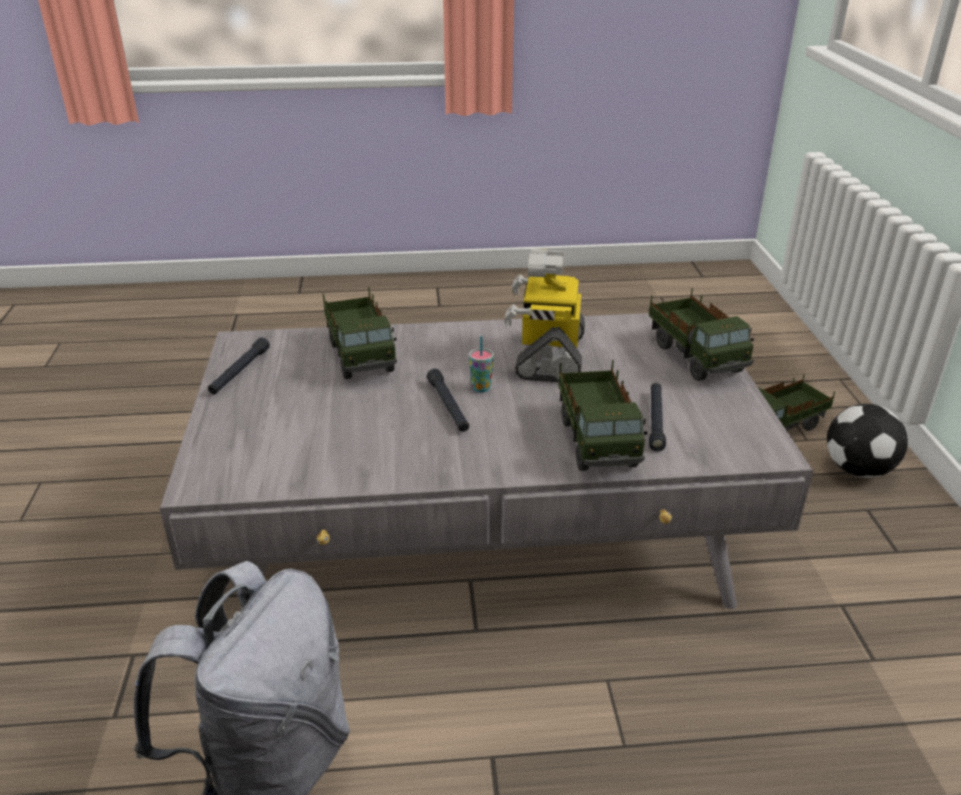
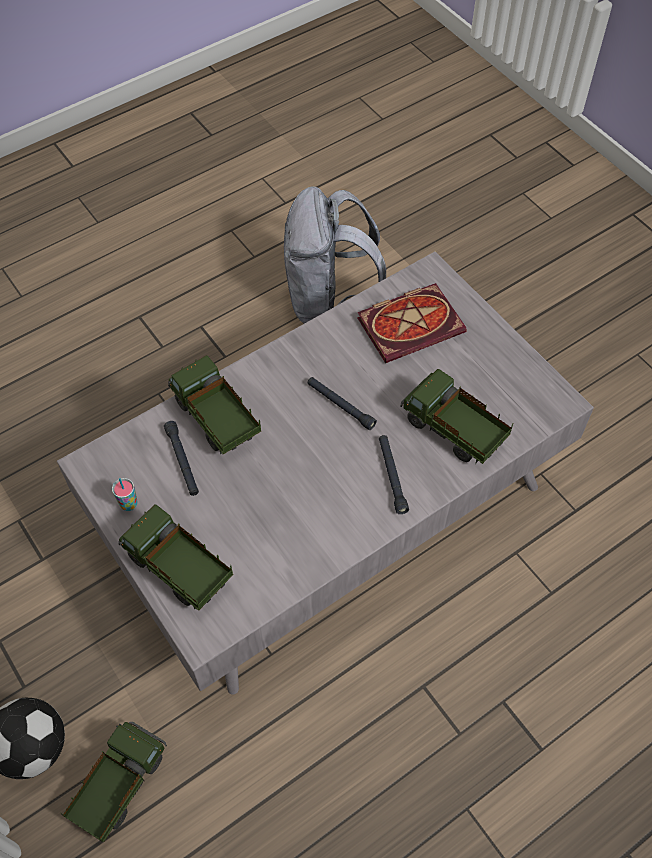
camera: 150 degrees right, 25 degrees up
black flashlight [208,337,270,394] -> black flashlight moved to [379,435,409,514]
cup [469,336,494,392] -> cup moved to [112,478,138,511]
toy robot [504,249,585,382] -> none
none -> book [357,283,467,363]

